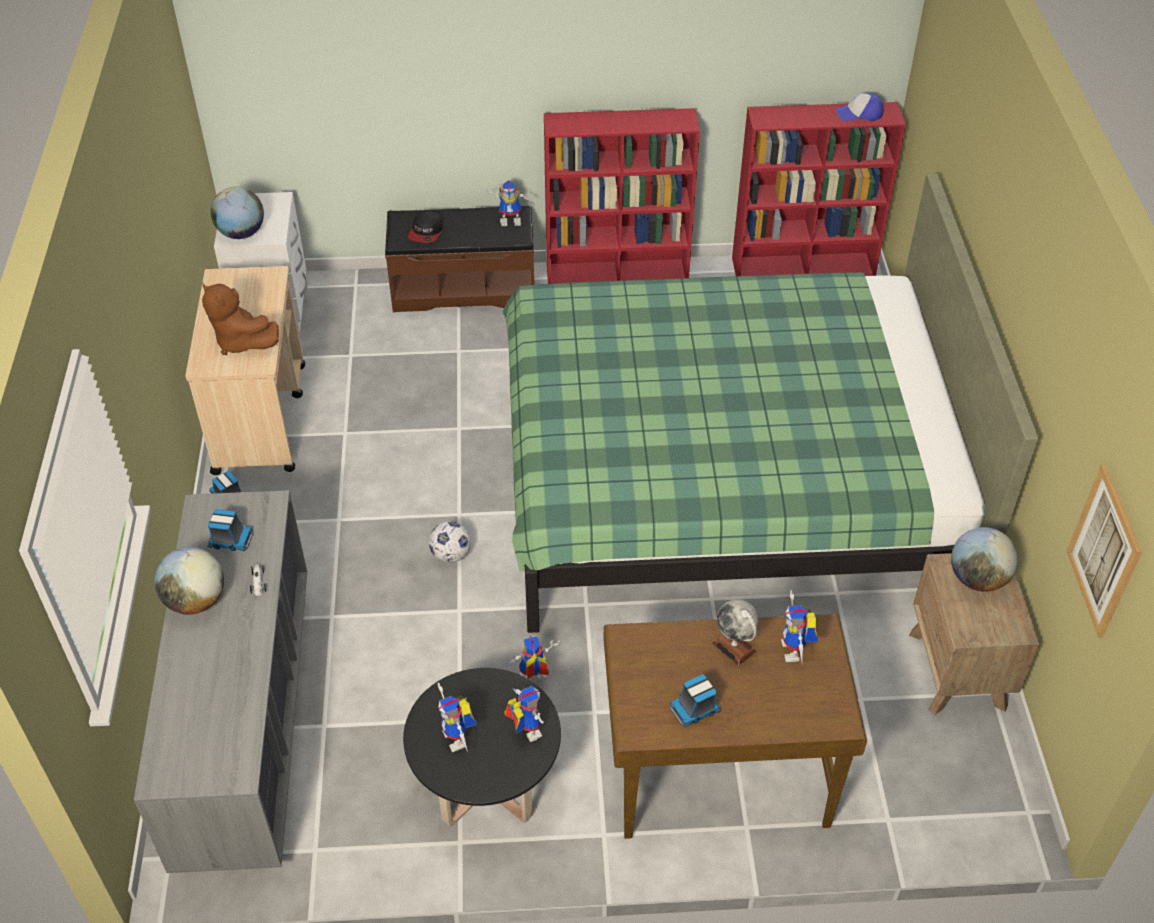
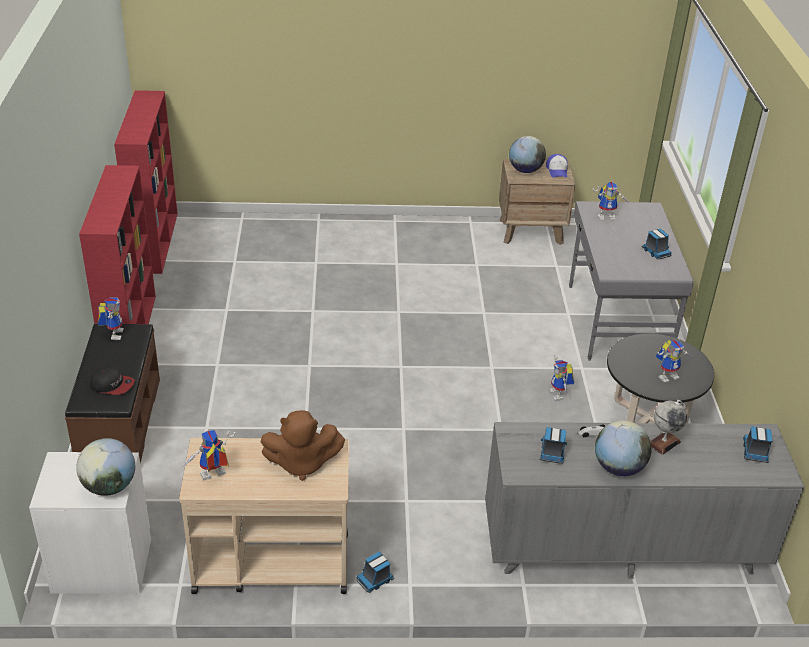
camera: 90 degrees left, 10 degrees down
brown plush toy [202,283,279,355] -> brown plush toy turned 45 degrees clockwise [260,410,345,481]
football [429,521,471,563] -> none
green bed [503,174,1038,633] -> none
toy robot [505,686,544,742] -> toy robot moved to [183,430,236,480]
brown desk [603,614,867,839] -> grey desk [569,201,694,360]
globe [712,599,759,666] -> globe moved to [650,400,687,455]
cap [836,93,883,121] -> cap moved to [546,154,568,178]
picture [1066,464,1142,638] -> none
none -> toy truck [743,427,772,463]

